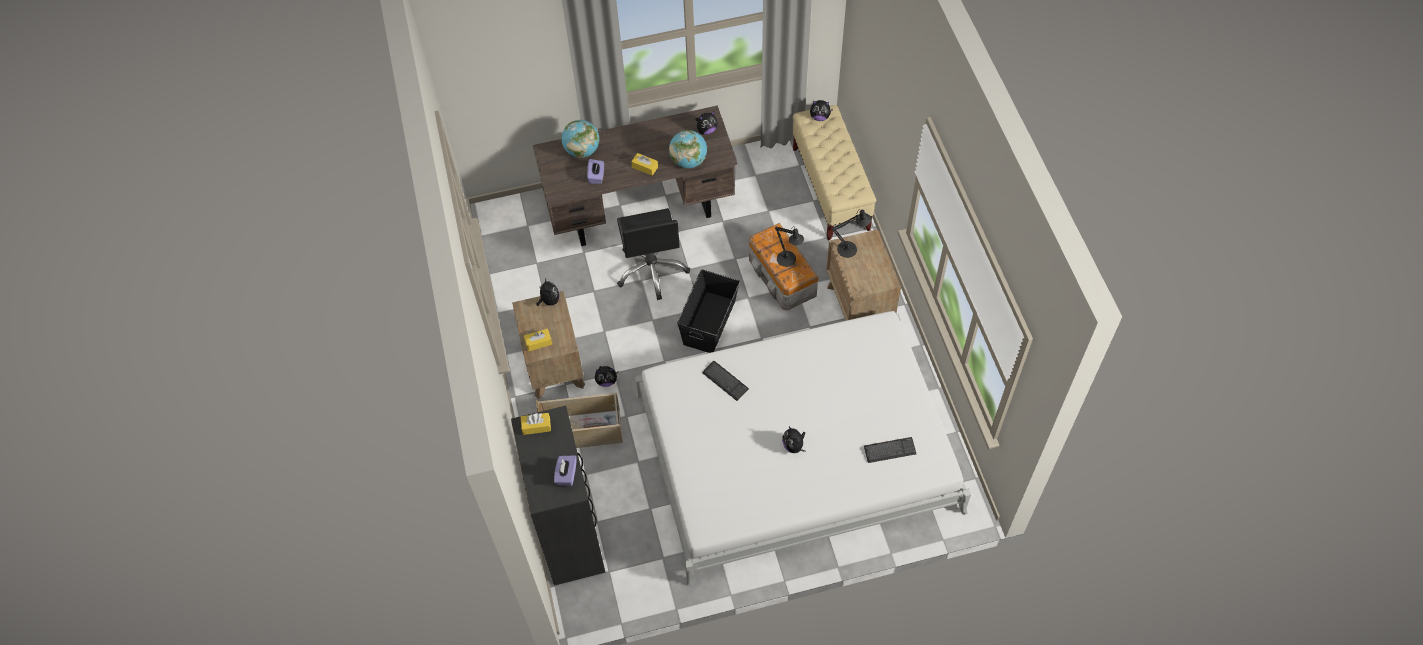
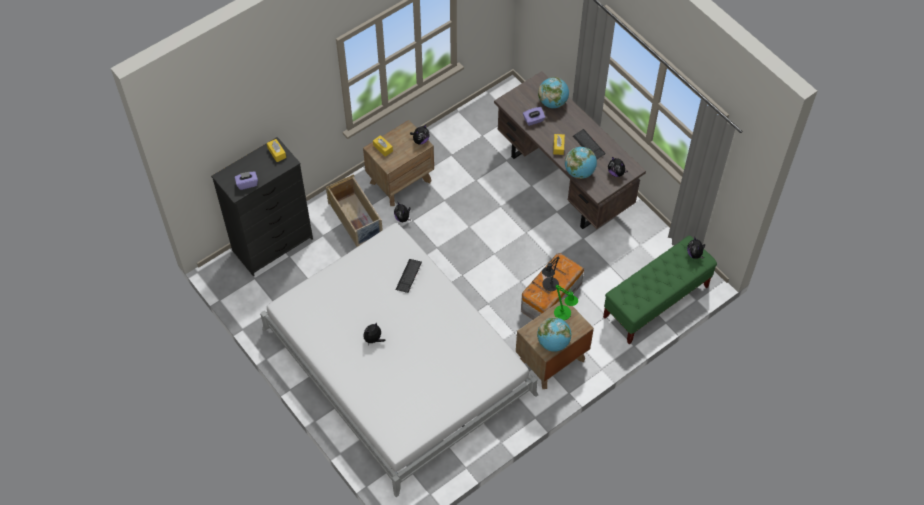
camera: 65 degrees right, 0 degrees up
black office chair [617,208,690,300] -> none
black storage box [677,269,740,353] -> none
beige bench [792,105,876,240] -> green bench [603,236,717,344]
black table lamp [832,209,872,258] -> green table lamp [554,285,578,320]
keyboard [864,437,916,463] -> keyboard moved to [573,129,606,160]
none -> globe [537,317,571,352]

